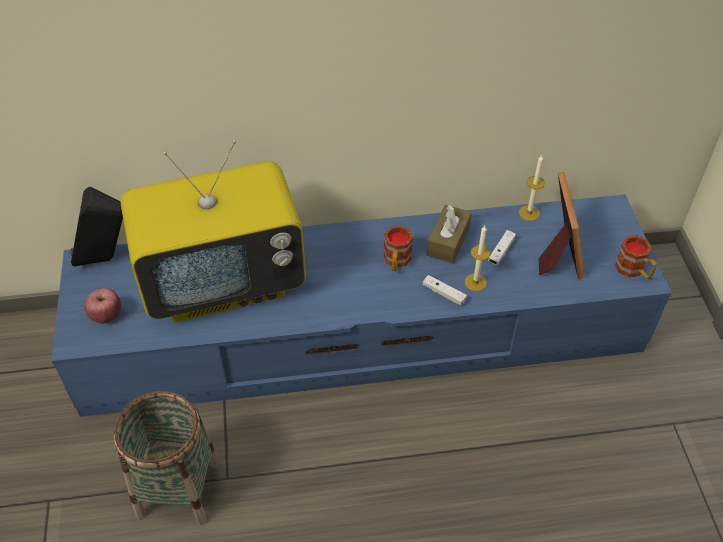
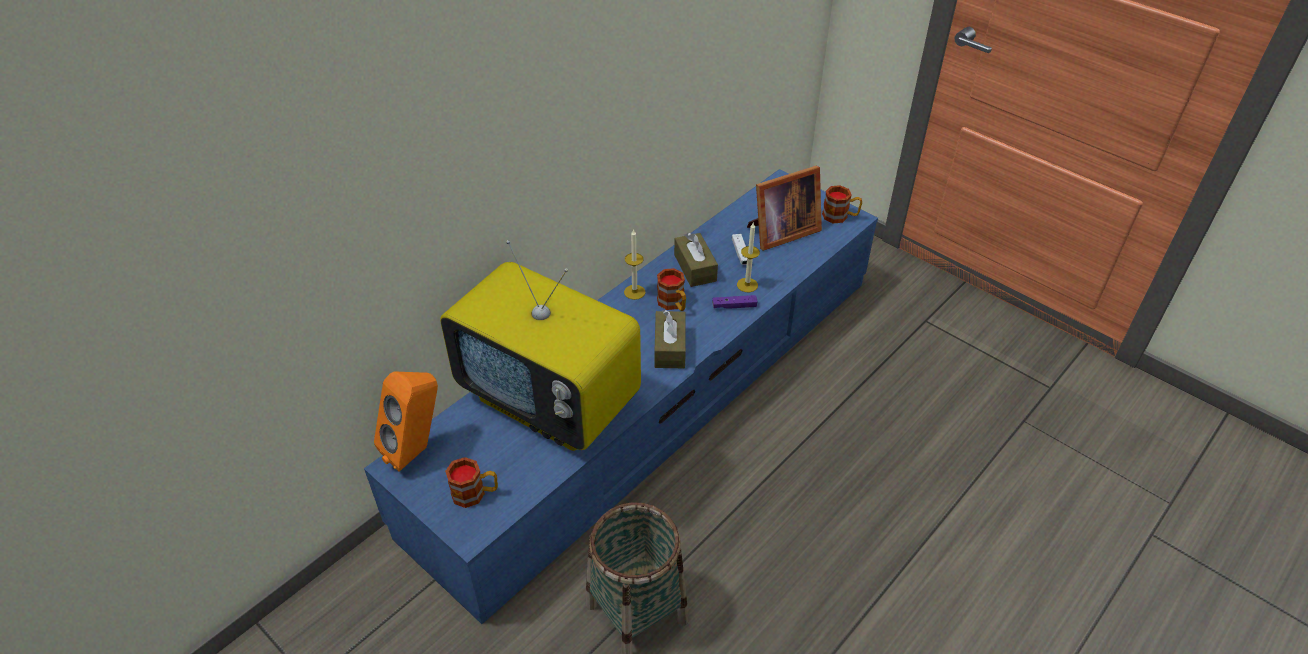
camera: 40 degrees left, 5 degrees down
black speaker [71,187,123,266] -> orange speaker [374,371,438,472]
apple [84,288,121,324] -> mug [445,457,498,508]
television [121,140,306,322] -> television turned 90 degrees clockwise [440,240,641,451]
white game controller [423,275,467,306] -> purple game controller [712,295,758,309]
candle [519,155,545,221] -> candle moved to [624,229,646,300]
picture frame [539,172,585,279] -> picture frame turned 105 degrees clockwise [747,165,822,251]
none -> brown tissue box [655,310,686,368]

